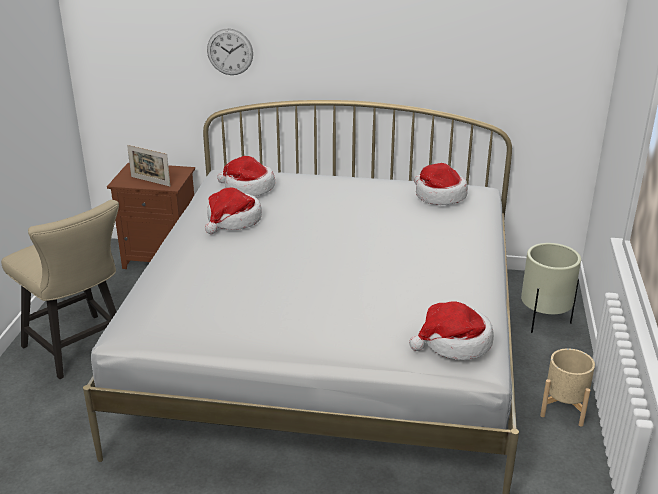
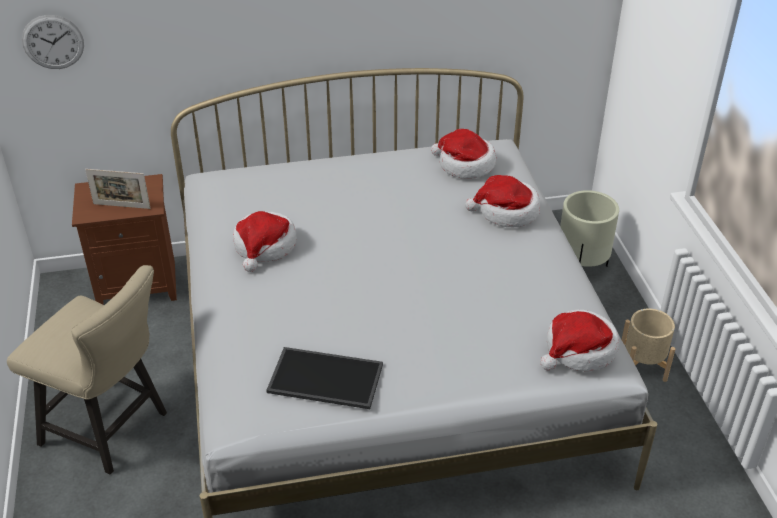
camera: 20 degrees left, 10 degrees up
wall clock [207,28,253,75] -> wall clock moved to [22,15,84,69]
hat [217,156,275,196] -> hat moved to [465,175,540,227]
none -> tray [266,347,383,409]

